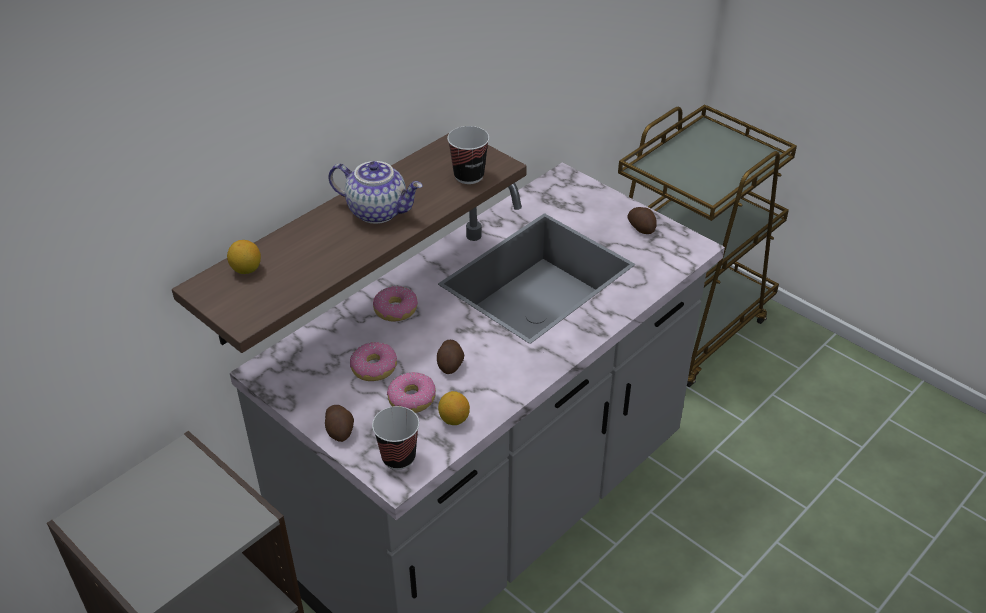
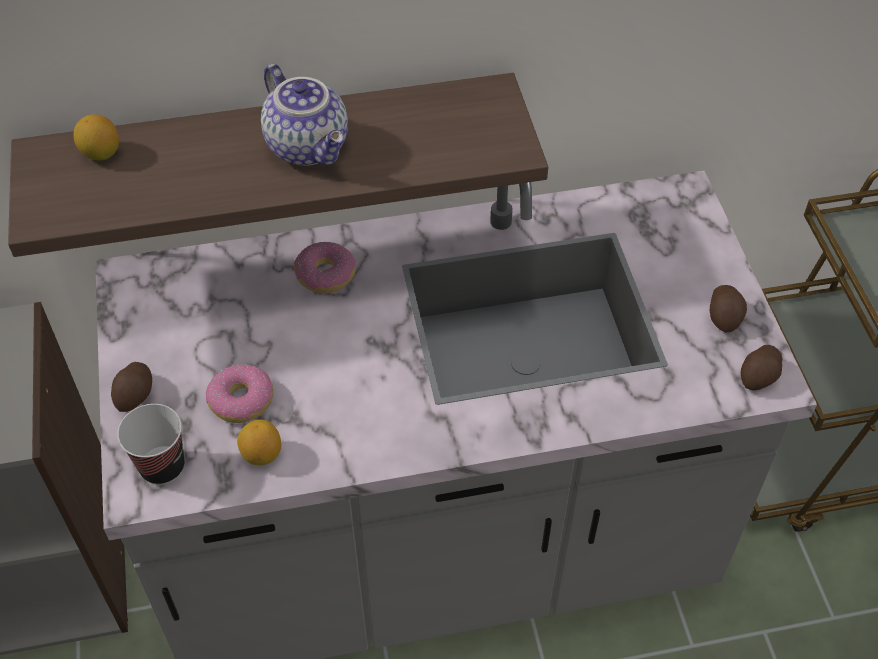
camera: 35 degrees right, 10 degrees up
donut [350,342,397,381] -> none
potato [437,340,464,374] -> potato moved to [741,345,782,390]
cup [447,126,489,184] -> none

